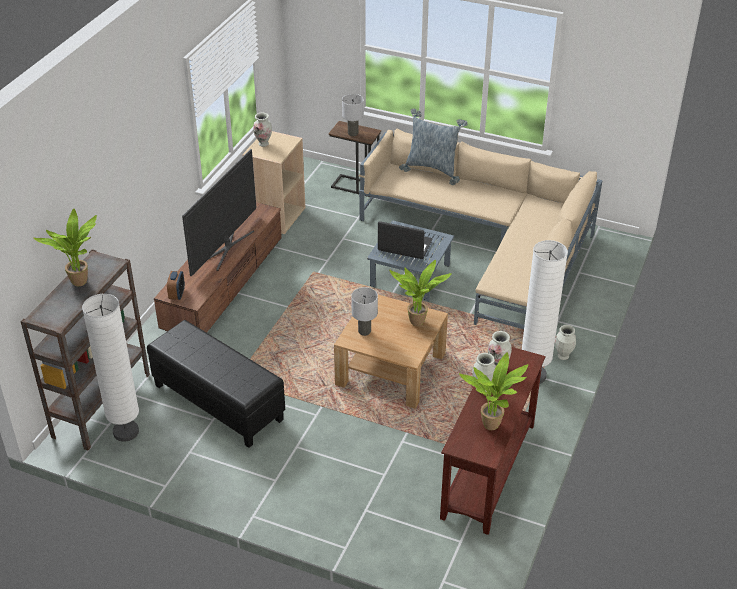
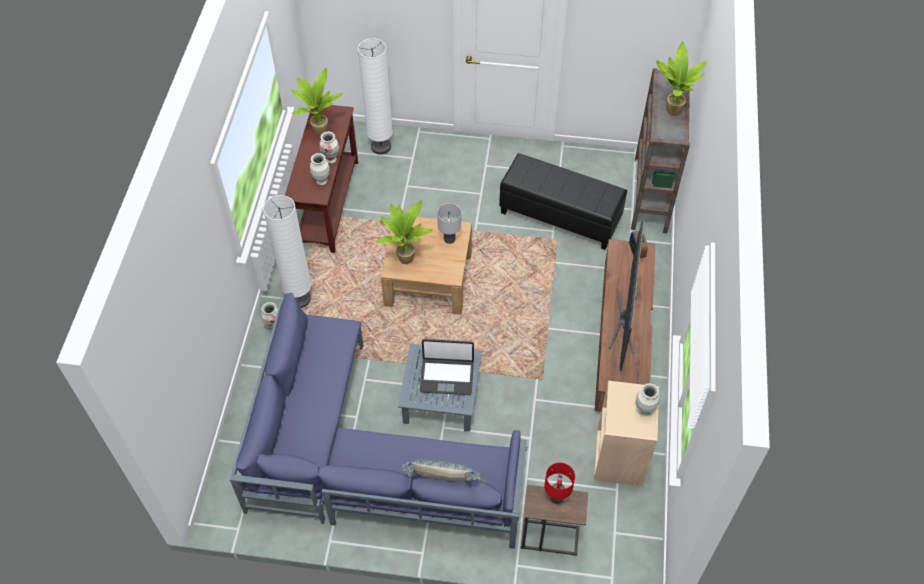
camera: 165 degrees right, 15 degrees up
white floor lamp [82,294,139,442] -> white floor lamp moved to [358,38,393,155]
white table lamp [342,94,364,136] -> red table lamp [544,463,575,504]
beige sofa [359,128,603,329] -> blue sofa [230,293,528,549]

